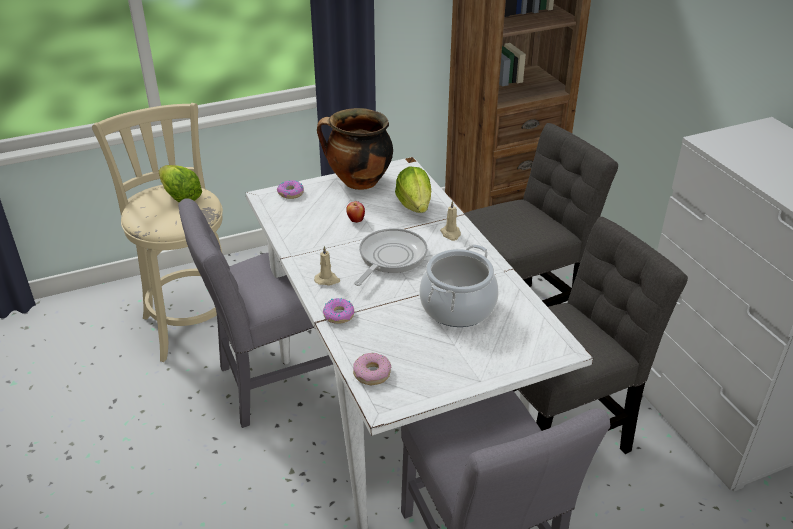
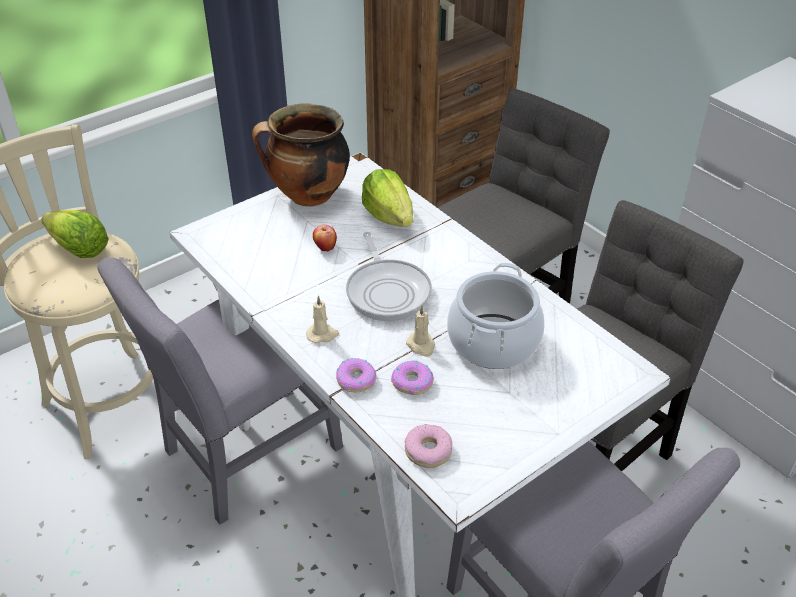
camera: 15 degrees left, 5 degrees up
donut [277,180,304,199] -> donut moved to [391,361,434,395]
frying pan [354,228,427,286] -> frying pan turned 150 degrees clockwise [346,232,432,321]
beige candle [440,201,461,241] -> beige candle moved to [406,306,435,357]

